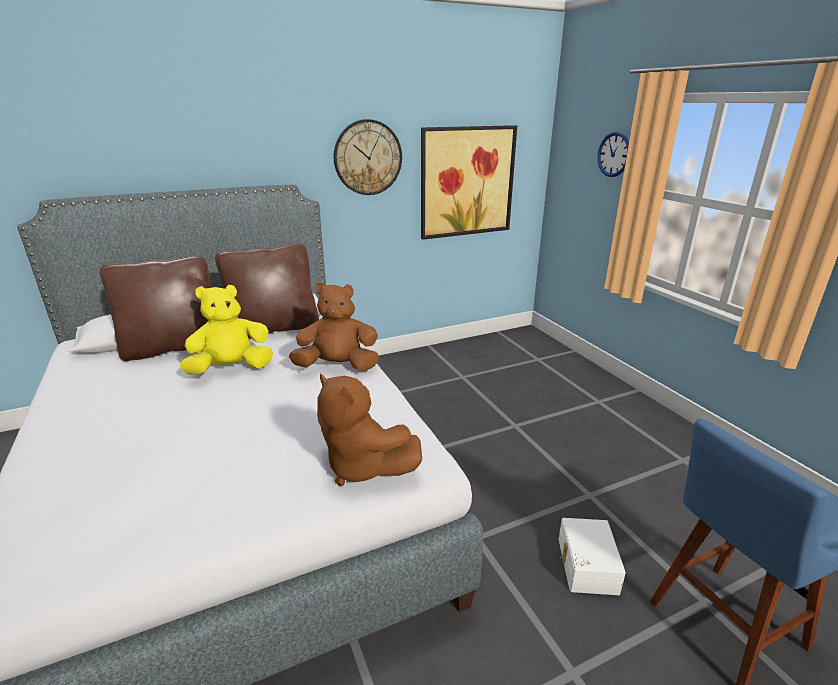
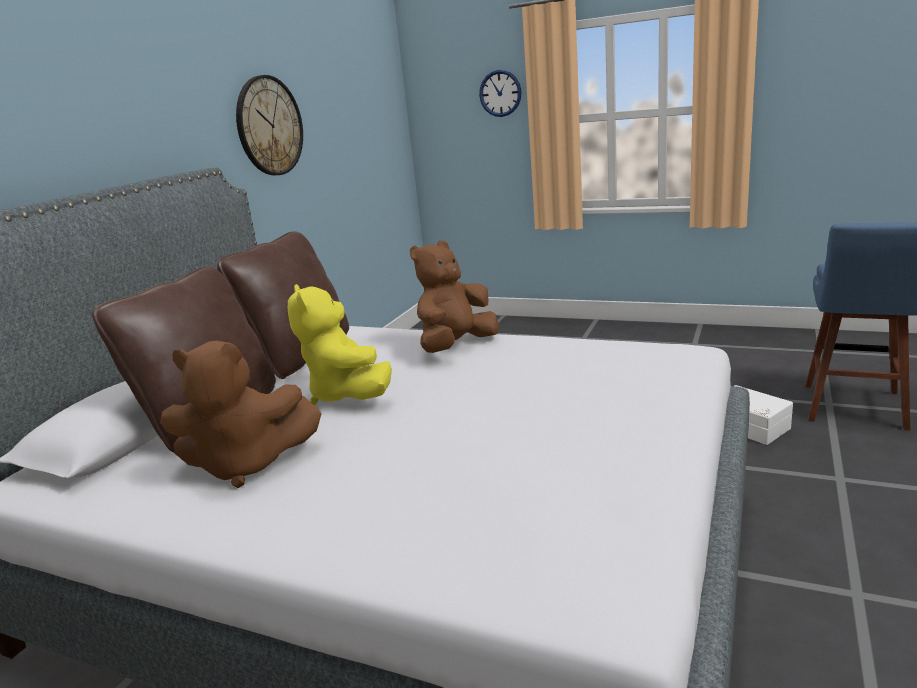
camera: 40 degrees left, 5 degrees down
yellow plush toy [180,285,273,375] -> yellow plush toy turned 45 degrees counterclockwise [288,284,392,405]
brown plush toy [317,374,423,486] -> brown plush toy moved to [160,341,322,488]
picture [421,125,517,240] -> none

